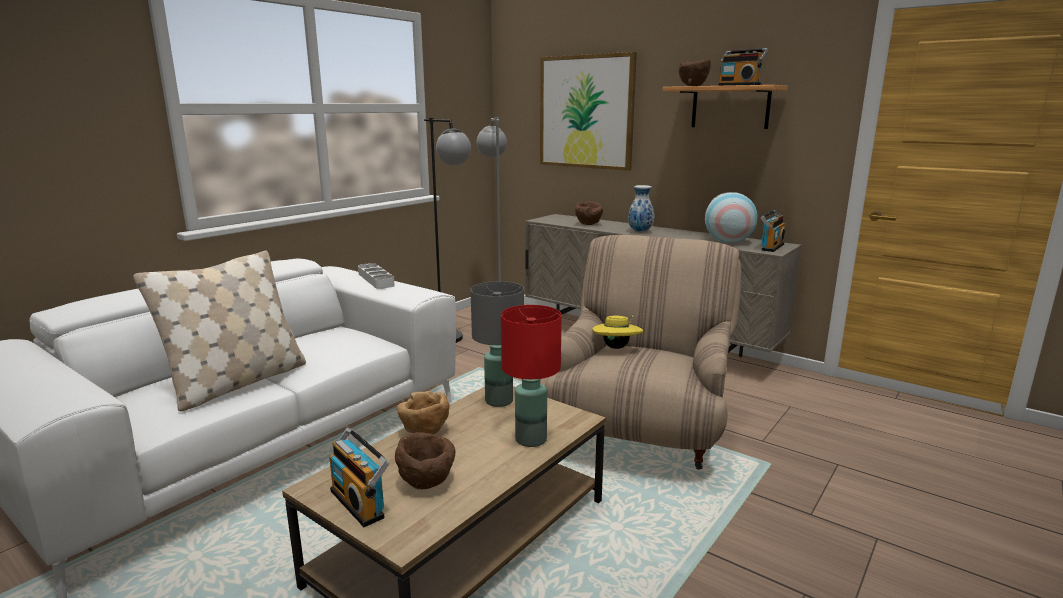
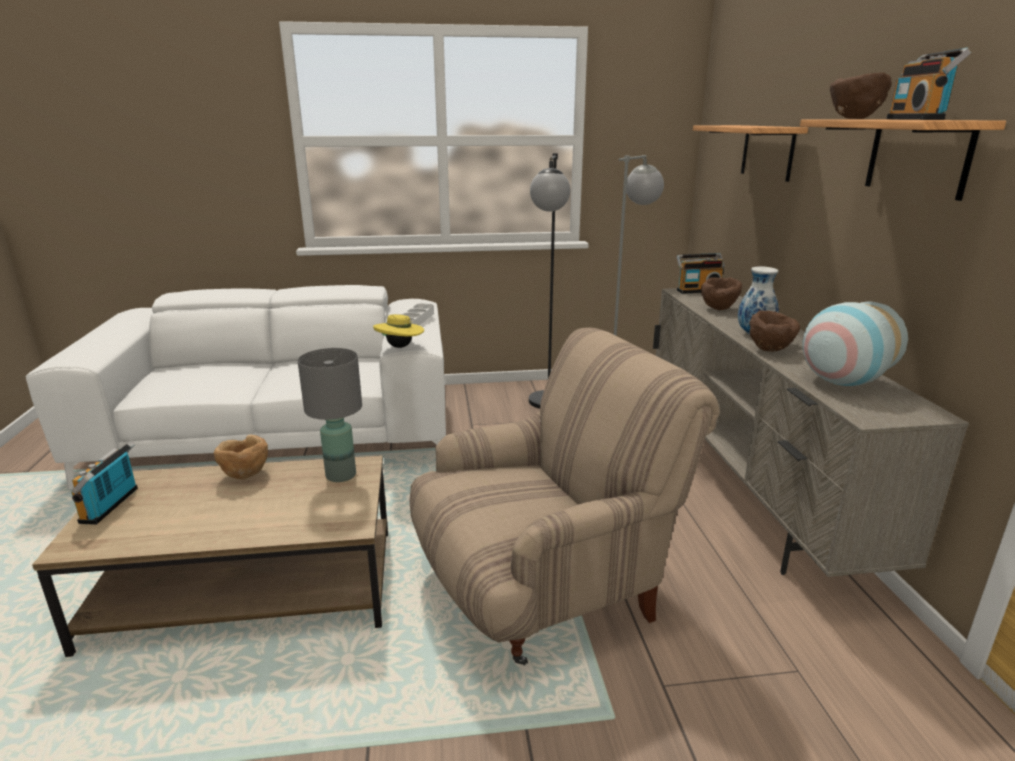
camera: 45 degrees right, 5 degrees up
beige pillow [133,250,306,411] -> none
brown bowl [395,432,455,490] -> brown bowl moved to [749,310,800,352]
red table lamp [501,305,562,447] -> none
picture [540,52,637,171] -> shelf [693,125,808,182]
yellow hat [592,315,643,349] -> yellow hat moved to [373,314,424,348]
radio [760,210,785,252] -> radio moved to [676,253,725,294]

